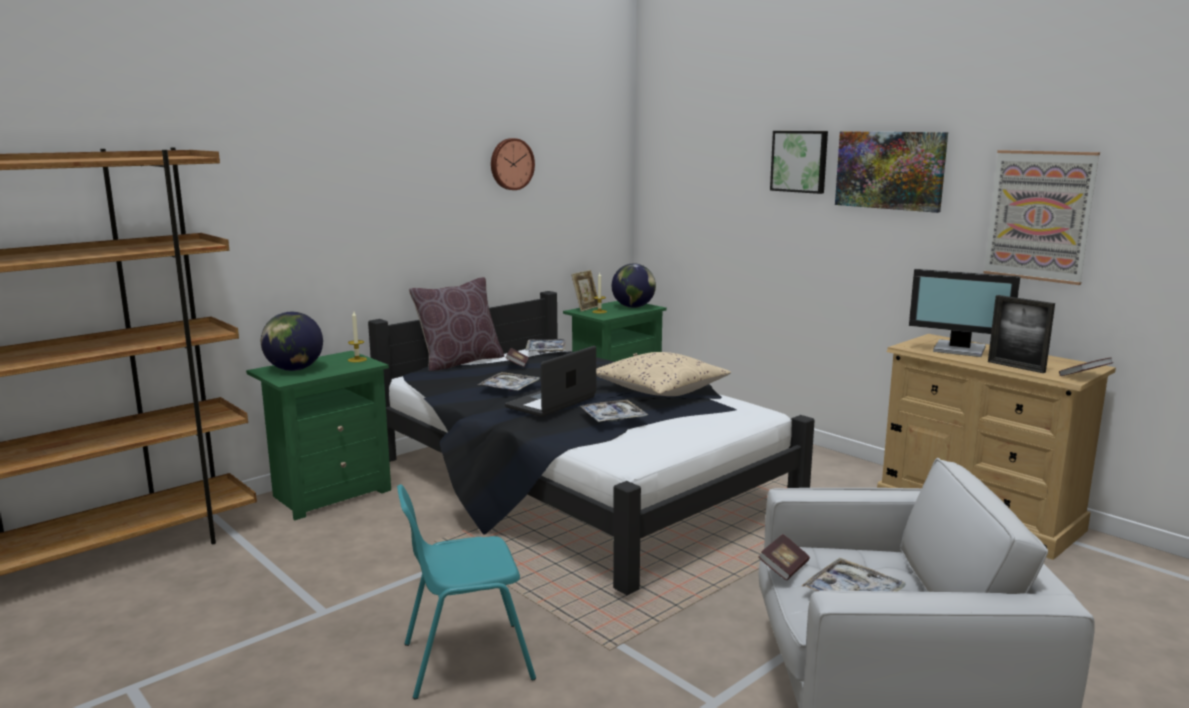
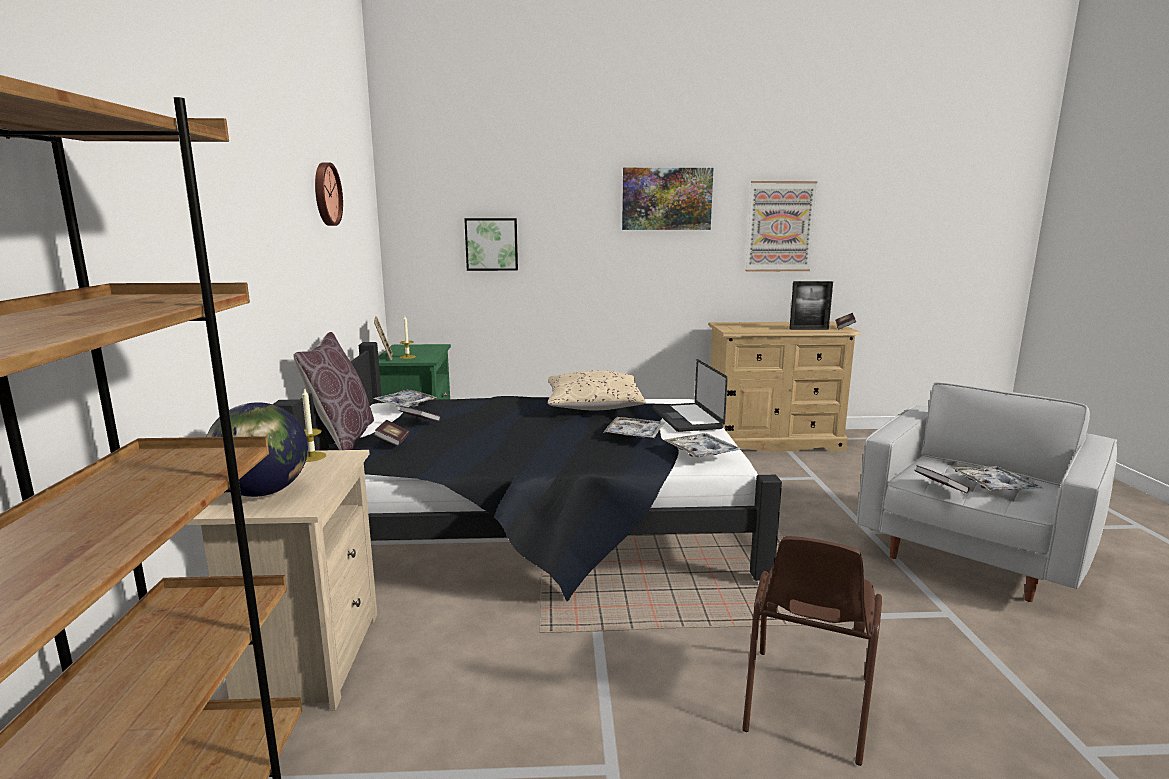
camera: 50 degrees left, 0 degrees up
green nightstand [246,351,391,520] -> beige nightstand [186,450,377,711]
turquoise chair [397,484,536,700] -> brown chair [742,536,882,766]
tray [478,372,540,391] -> tray moved to [664,433,742,458]
laptop [505,346,596,417] -> laptop moved to [652,359,728,432]
globe [612,263,656,308] -> none
picture [770,131,828,194] -> picture moved to [464,218,518,271]
monitor [909,269,1021,357] -> none
none -> book [374,420,409,446]

